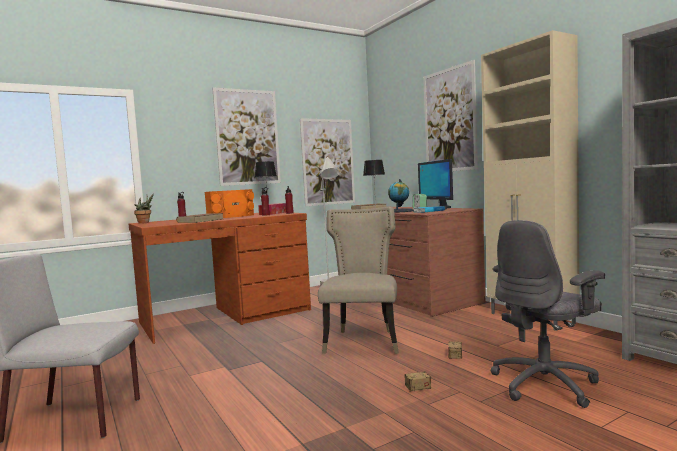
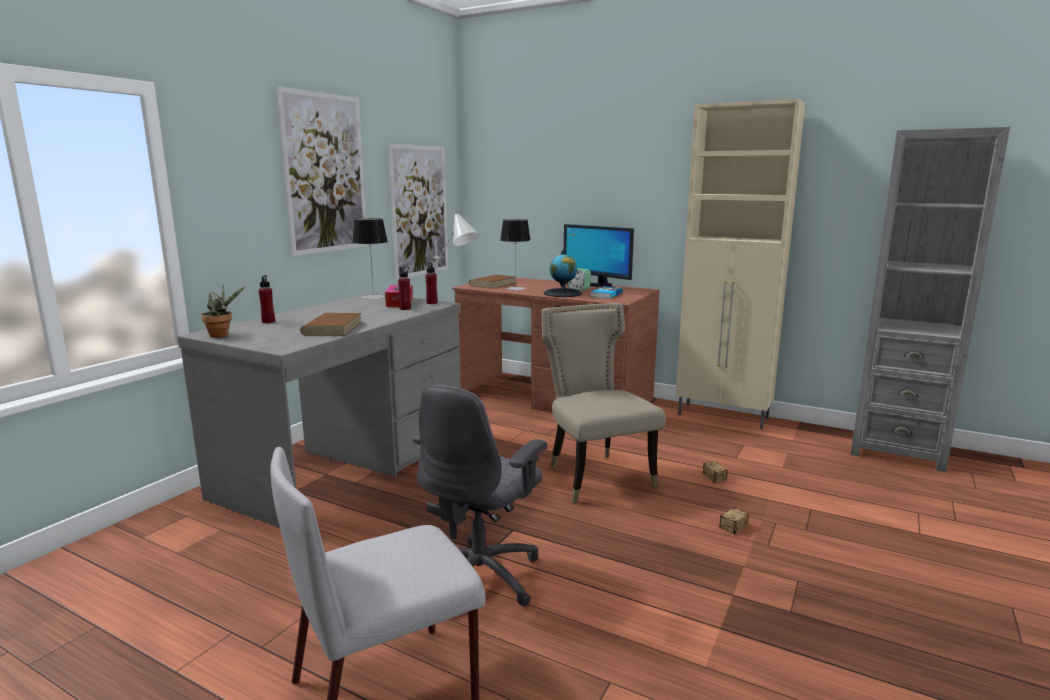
camera: 30 degrees left, 10 degrees up
brown desk [129,213,311,344] -> grey desk [177,293,461,528]
orange speaker [204,189,254,218] -> none
picture [423,60,478,171] -> none
grey office chair [491,220,605,408] -> grey office chair moved to [413,385,547,606]

